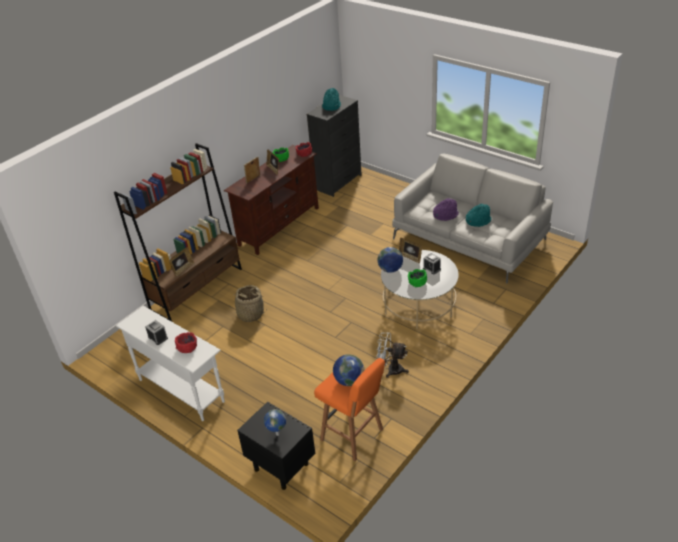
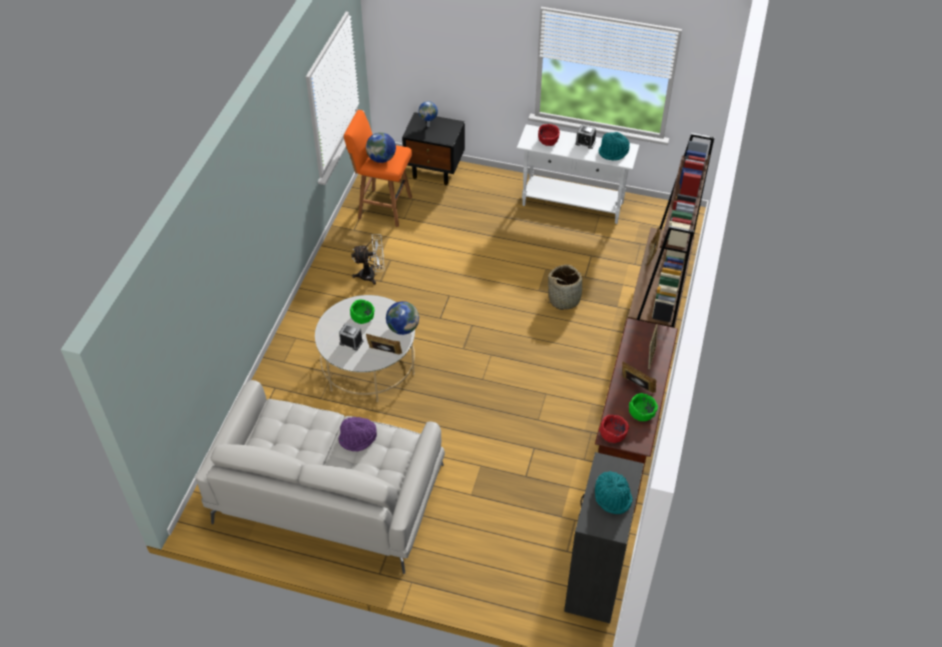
camera: 155 degrees right, 10 degrees up
turquoise hat [466,203,492,227] -> turquoise hat moved to [599,132,630,160]

